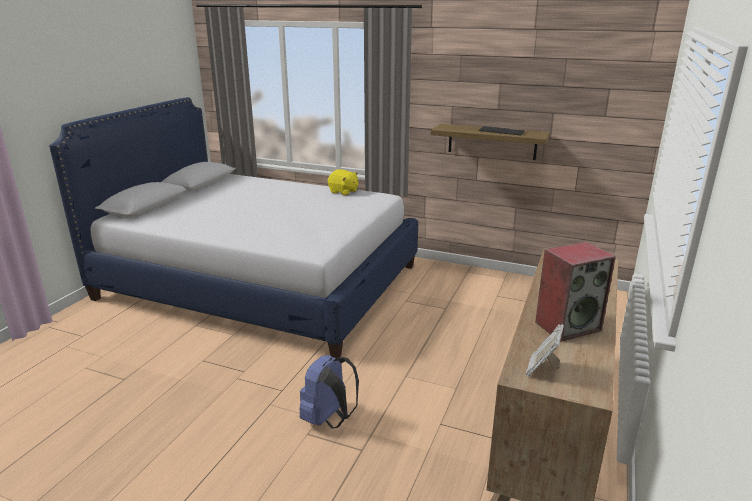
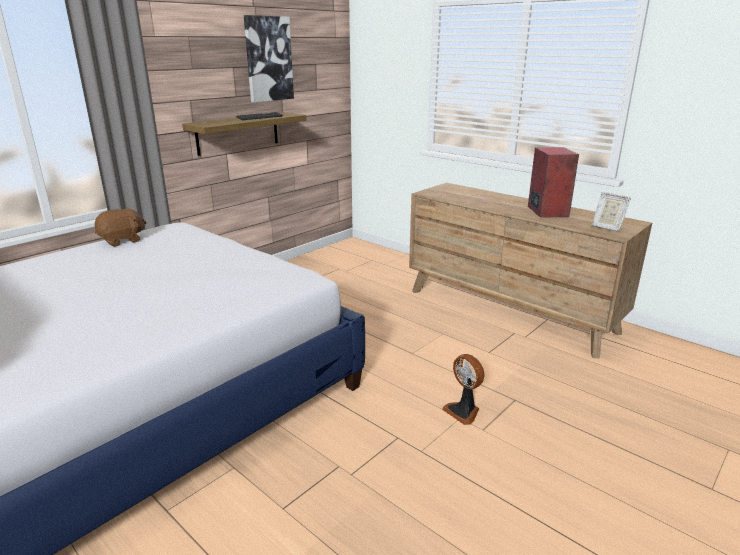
camera: 70 degrees left, 0 degrees up
blue backpack [300,355,359,429] -> fan [442,354,484,425]
yellow plush toy [328,169,359,196] -> brown plush toy [95,208,146,247]
none -> picture [244,15,294,102]

